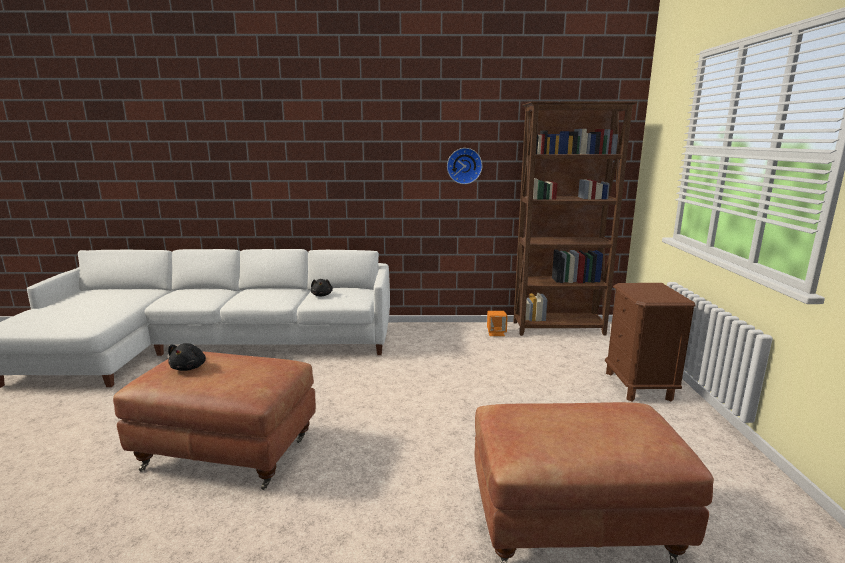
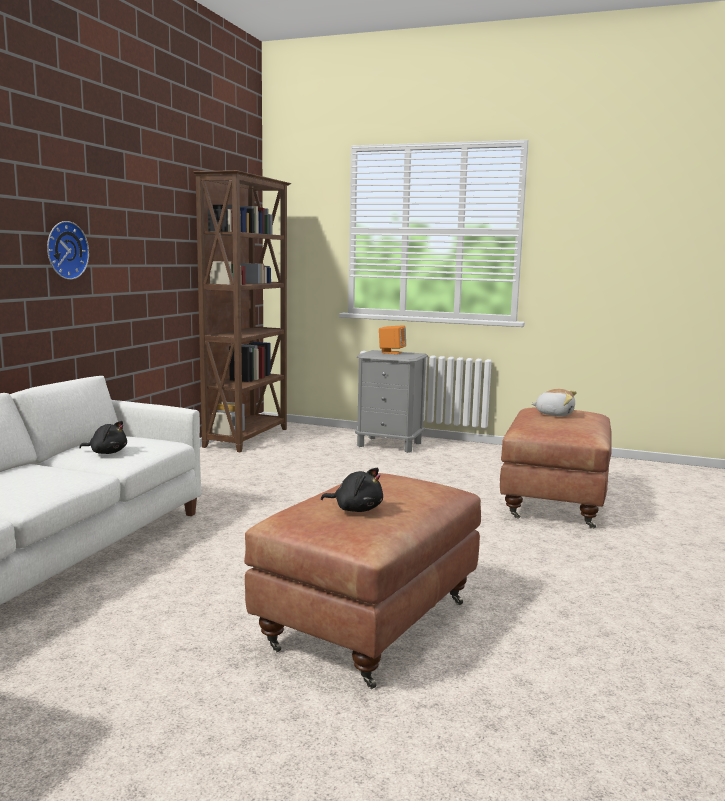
camera: 70 degrees left, 5 degrees down
wall clock [447,148,482,184] -> wall clock moved to [47,221,89,280]
orange speaker [487,311,507,336] -> orange speaker moved to [379,325,406,354]
brown nightstand [605,283,696,402] -> grey nightstand [355,350,428,453]
none -> plush toy [531,389,577,416]

